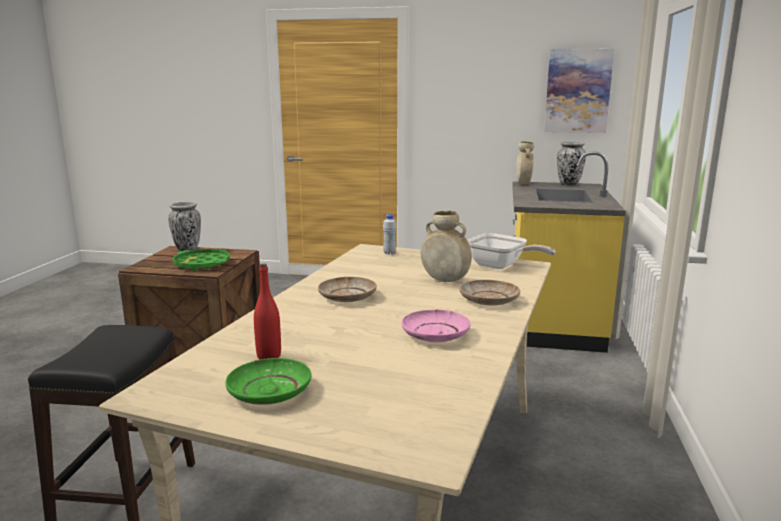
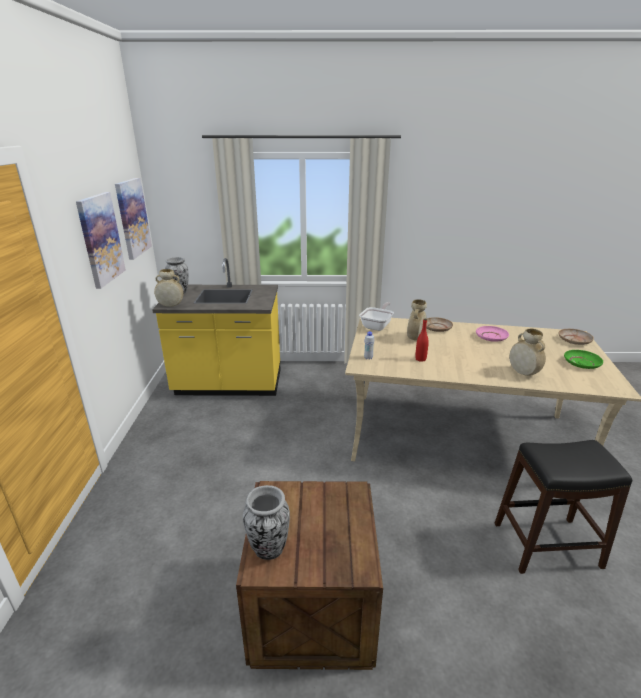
camera: 100 degrees left, 10 degrees up
green tray [173,249,230,271] -> none
red bottle [254,264,281,359] -> red bottle moved to [415,319,429,362]
beige plate [318,277,377,302] -> beige plate moved to [558,329,594,345]
none -> picture [76,192,126,289]
none -> beige vase [509,329,546,376]

